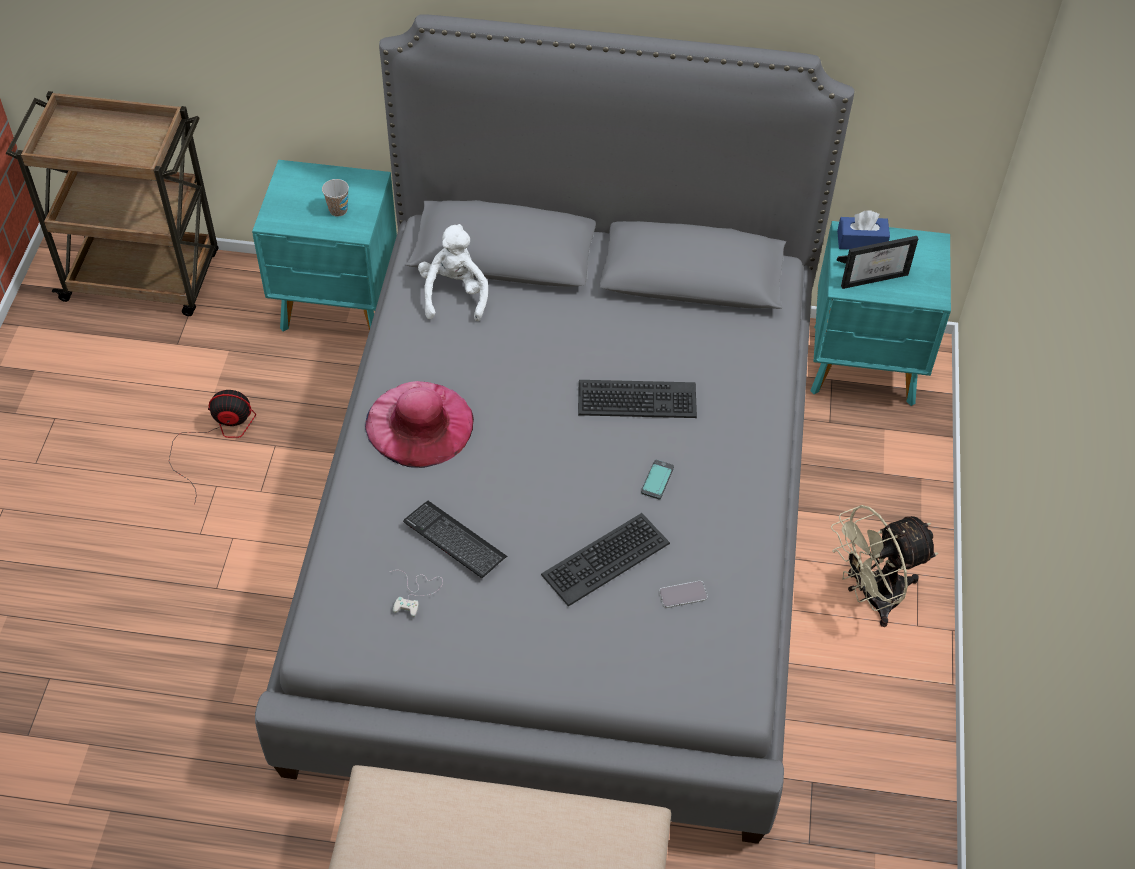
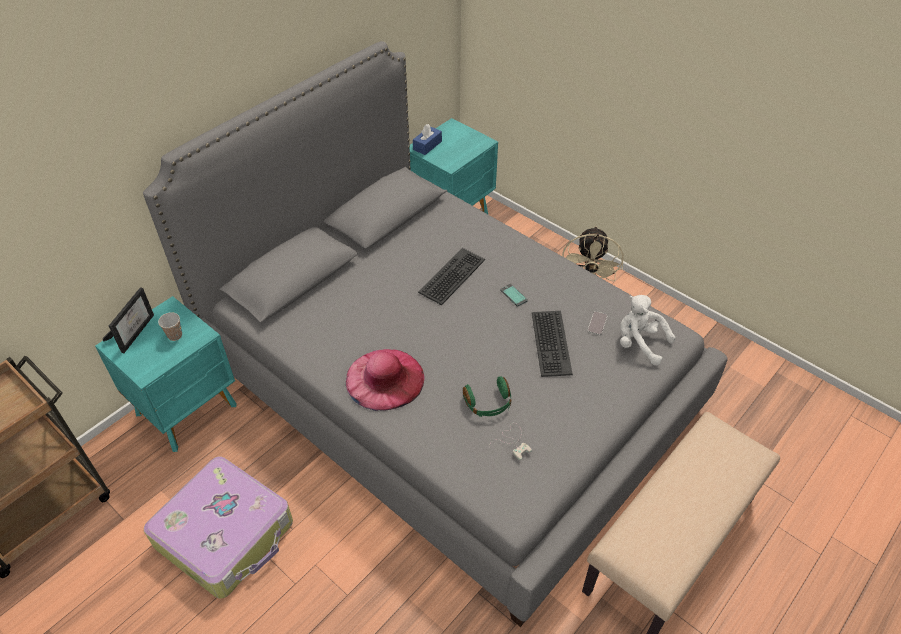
camera: 55 degrees left, 5 degrees down
fan [169,390,256,505] -> suitcase [144,457,293,598]
keyboard [403,501,507,578] -> green headphones [463,376,511,417]
white plush toy [418,224,488,321] -> white plush toy moved to [620,295,676,365]
picture frame [836,236,919,289] -> picture frame moved to [103,287,154,353]

